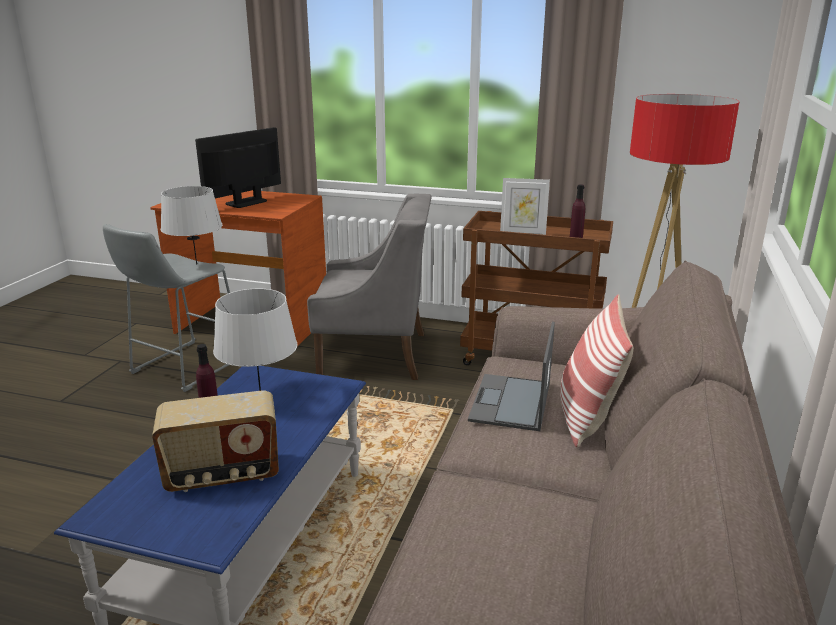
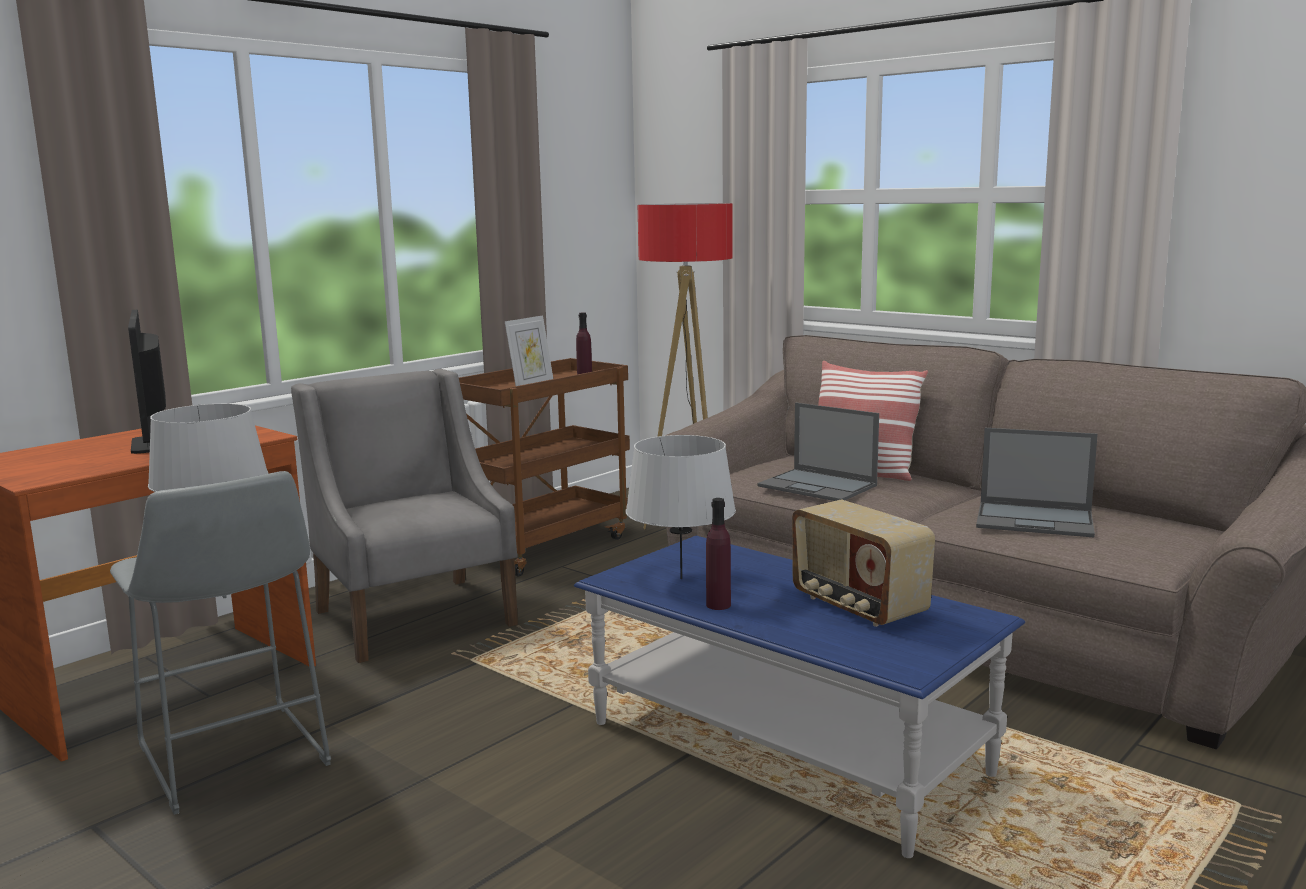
camera: 65 degrees left, 10 degrees down
radio [152,390,279,492] -> radio turned 135 degrees clockwise [792,500,935,627]
grey armchair [307,194,432,380] -> grey armchair turned 60 degrees counterclockwise [291,369,518,663]
none -> laptop [976,428,1098,537]

